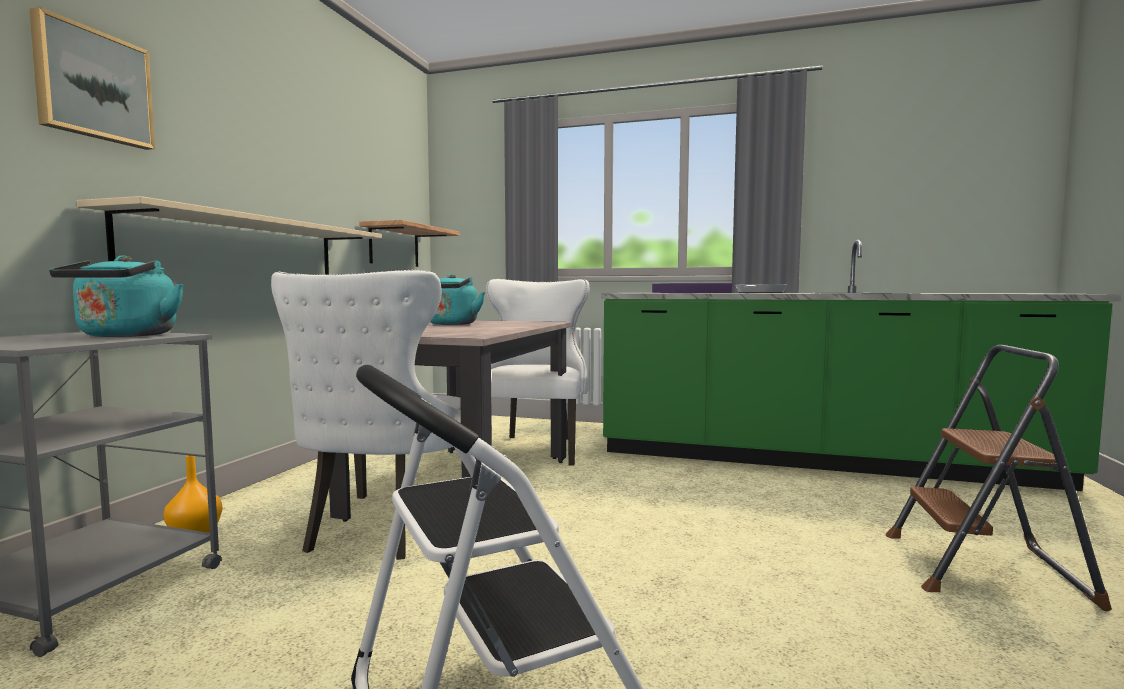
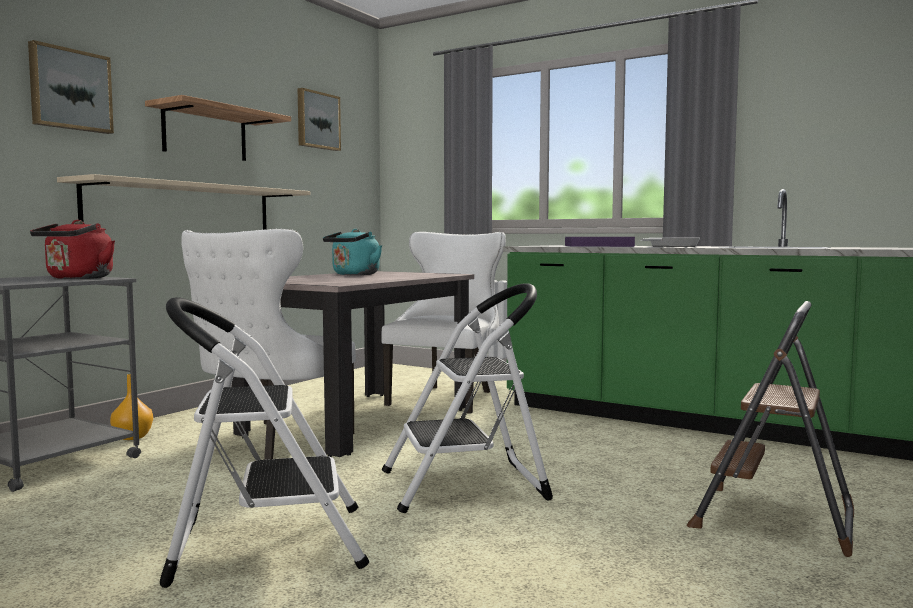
camera: 15 degrees right, 0 degrees up
turquoise kettle [49,255,184,337] -> red kettle [30,220,115,279]
shelf [359,220,460,267] -> shelf moved to [145,95,291,161]
none -> picture [298,88,341,151]
none -> step ladder [382,283,553,513]

